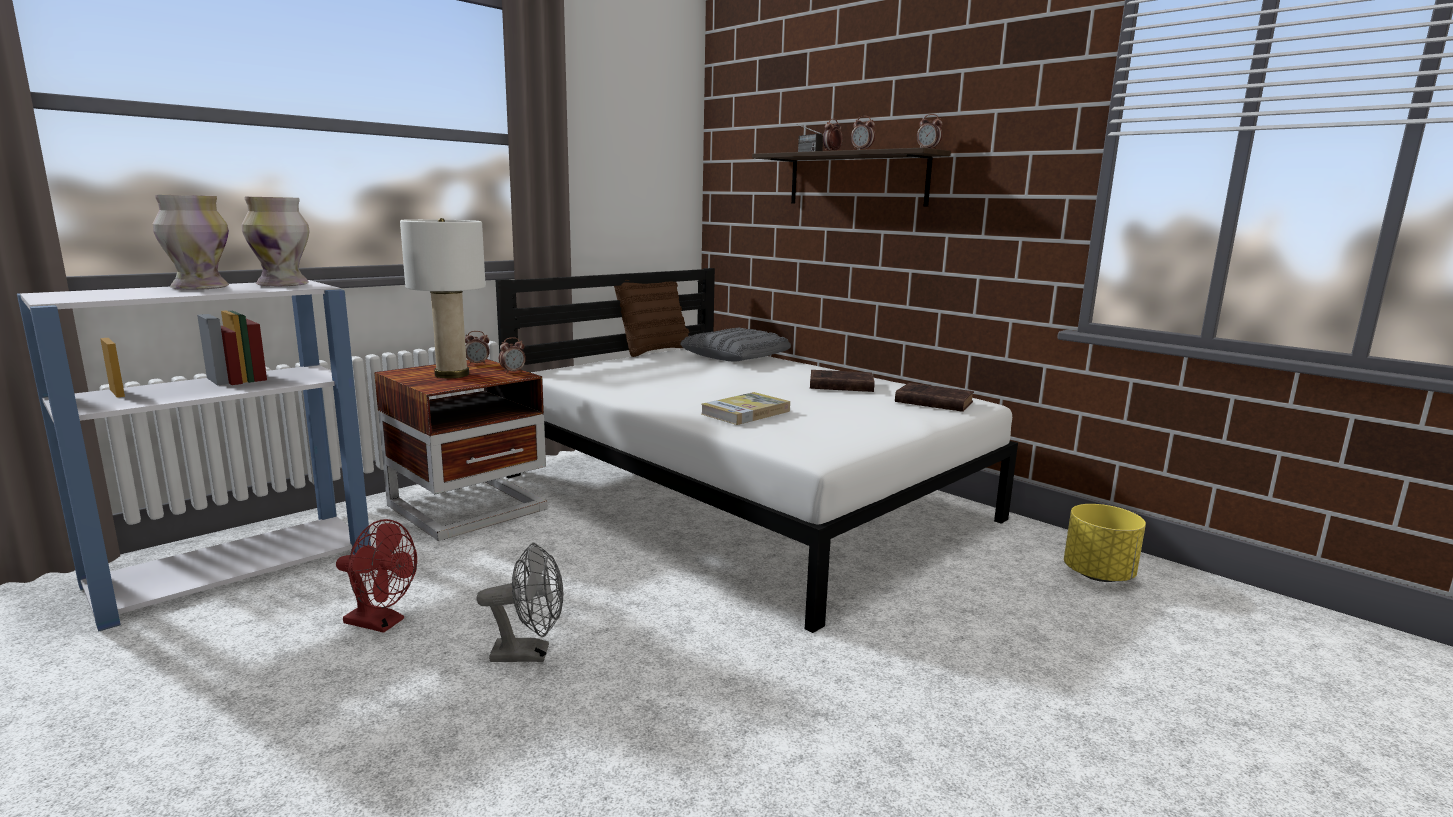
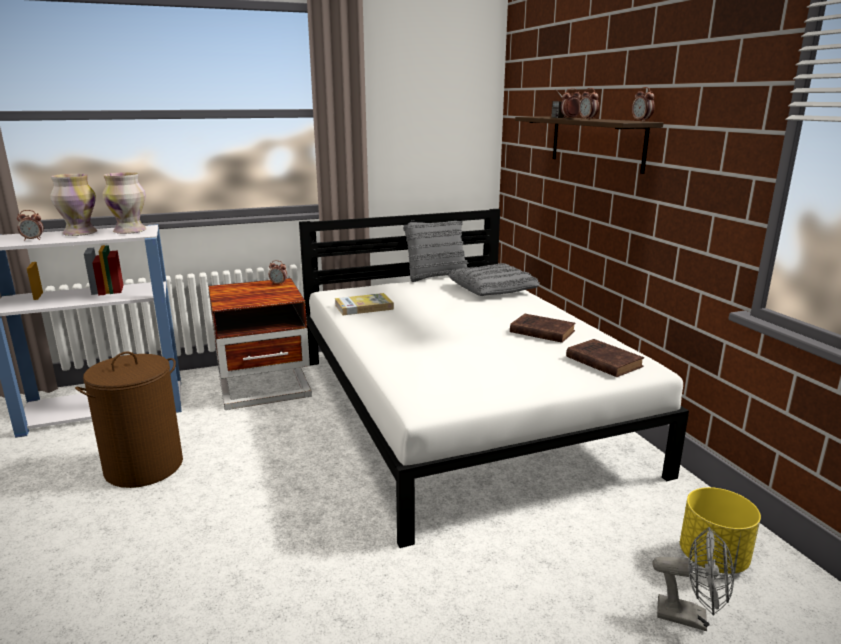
camera: 25 degrees right, 5 degrees up
red fan [336,519,417,633] -> brown laundry basket [75,352,183,488]
white table lamp [400,218,486,378] -> none
grey fan [476,543,564,662] -> grey fan moved to [652,527,734,631]
alarm clock [499,337,526,373] -> alarm clock moved to [17,210,44,241]
brown pillow [614,279,689,357] -> grey pillow [403,220,468,282]
book [701,392,790,425] -> book moved to [335,293,394,315]

